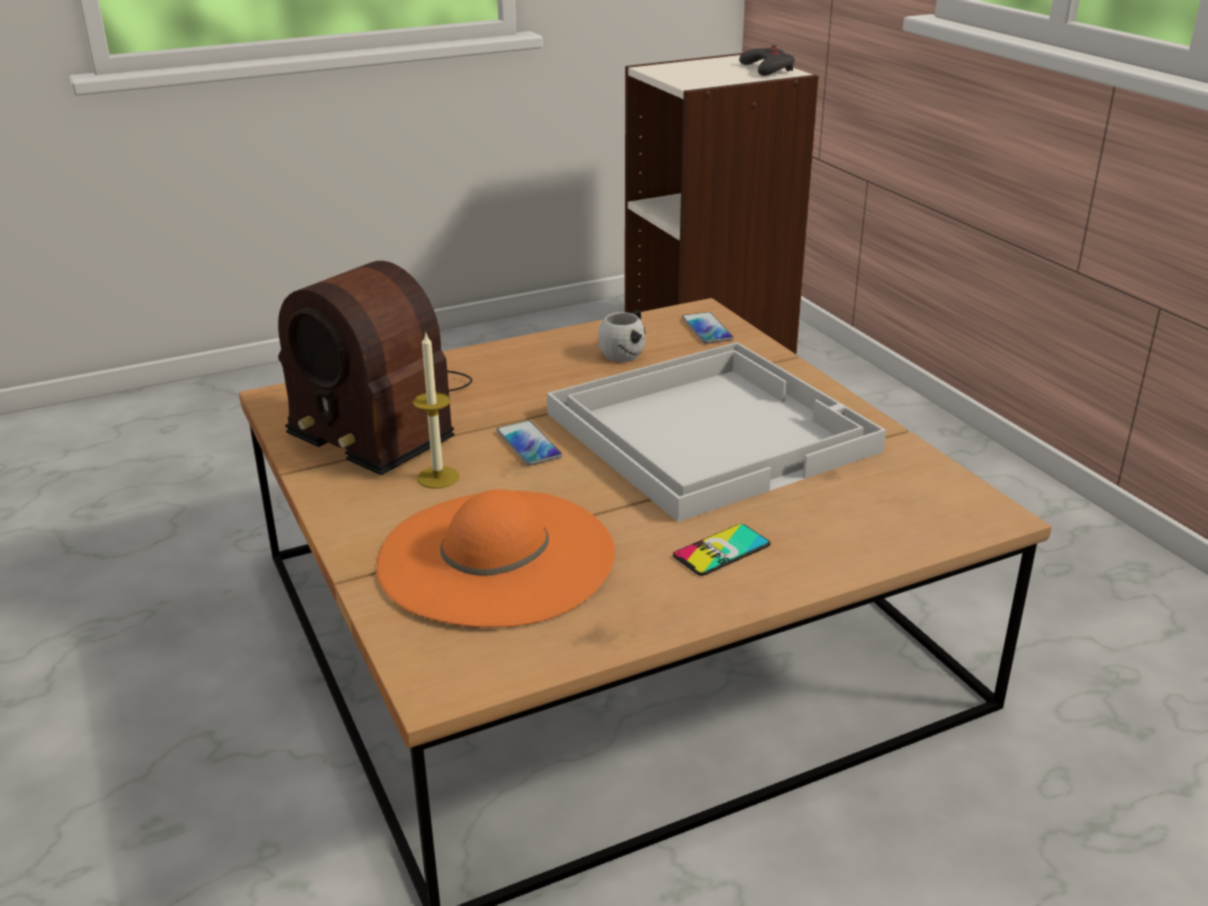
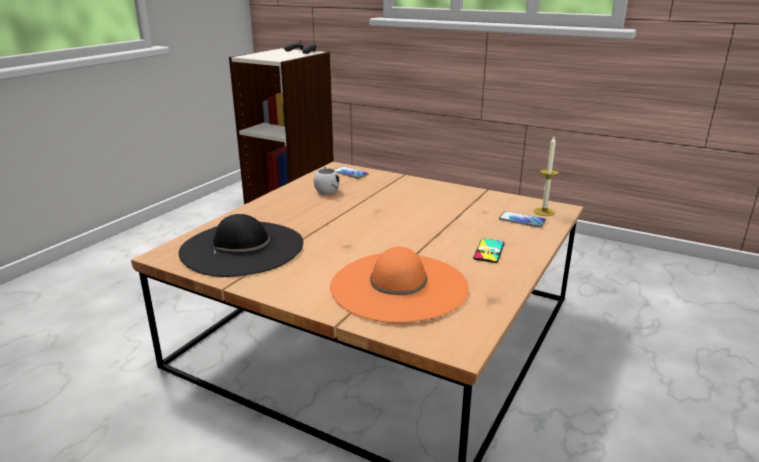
camera: 35 degrees left, 5 degrees down
radio [278,261,472,475] -> black hat [179,214,303,277]
candle [413,333,460,488] -> candle moved to [534,137,559,216]
phone [497,420,562,466] -> phone moved to [499,211,546,228]
white tray [547,342,886,522] -> none

